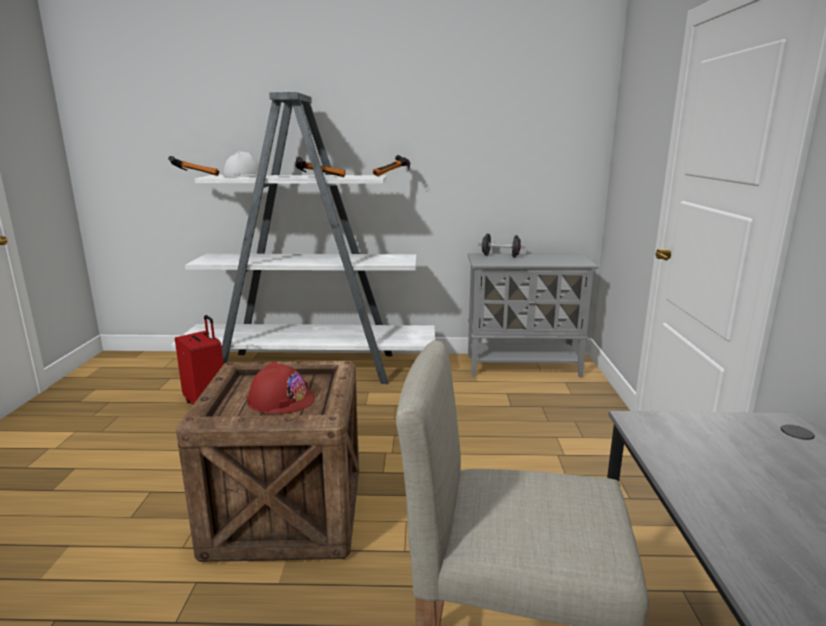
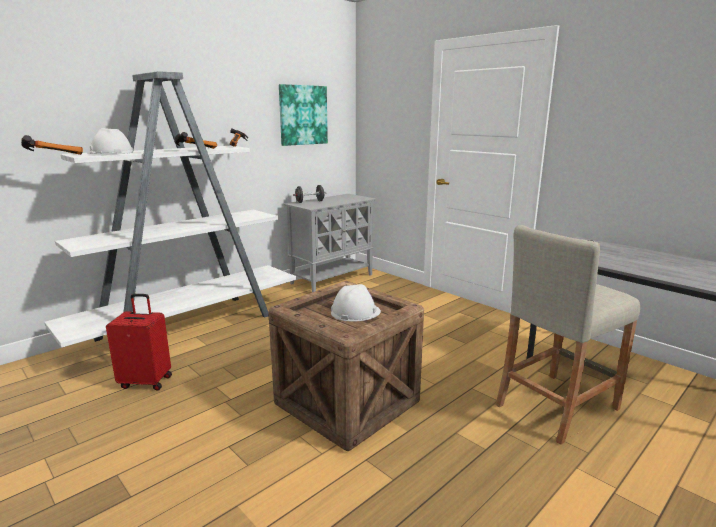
camera: 45 degrees left, 0 degrees up
red hard hat [247,362,315,414] -> white hard hat [331,284,381,322]
none -> picture [279,84,328,146]

